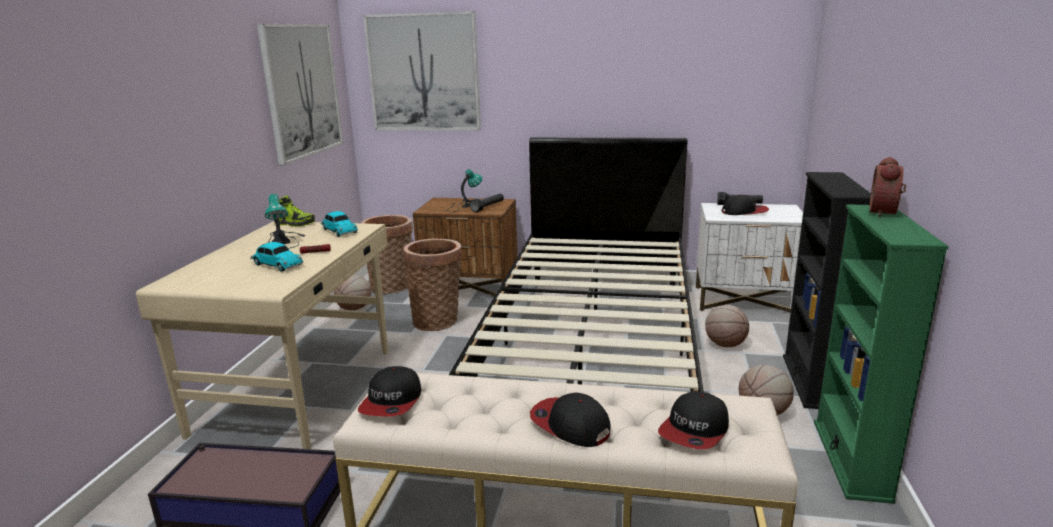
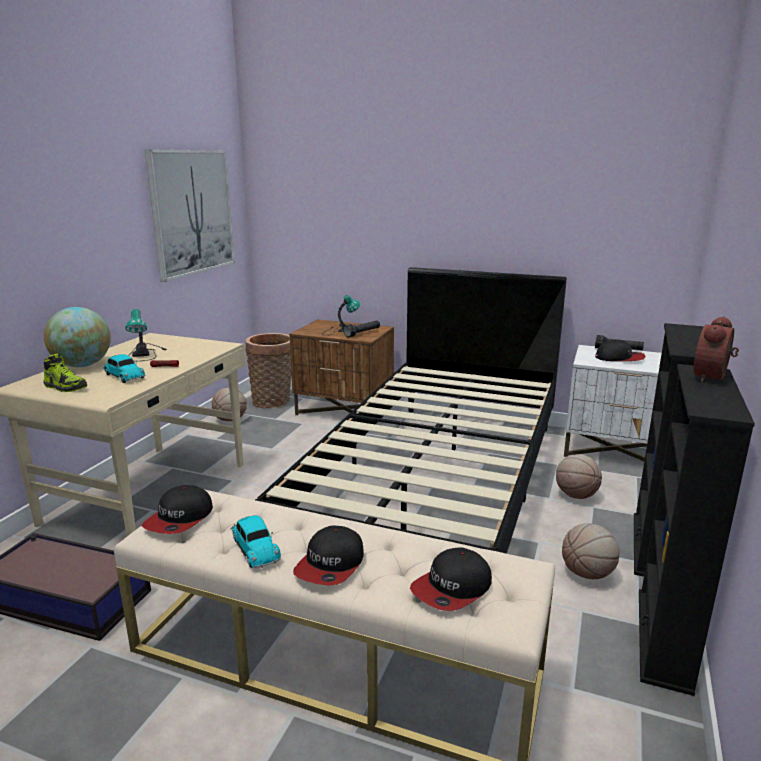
camera: 10 degrees right, 0 degrees up
shoe [274,196,315,227] -> shoe moved to [43,353,87,392]
toy car [321,211,358,237] -> toy car moved to [230,516,281,568]
picture [363,11,481,130] -> none
basket [403,239,462,331] -> none
cap [530,392,611,447] -> cap turned 120 degrees counterclockwise [293,526,364,586]
green bookcase [814,204,949,504] -> black bookcase [639,364,755,696]
none -> globe [44,307,111,367]

